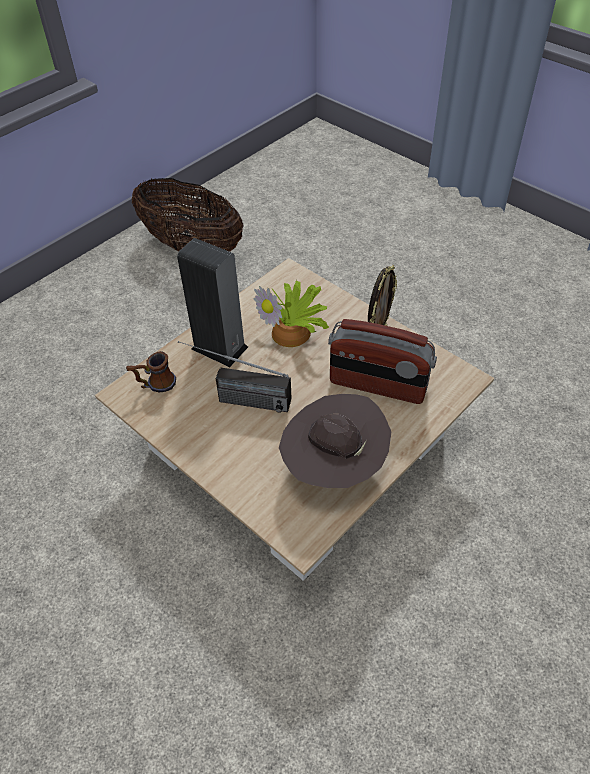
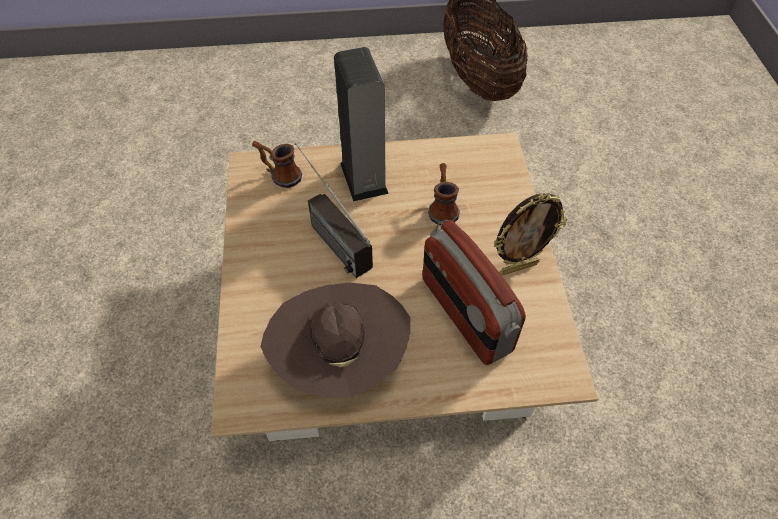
camera: 40 degrees right, 5 degrees up
potted plant [254,281,329,347] -> mug [428,163,460,225]

